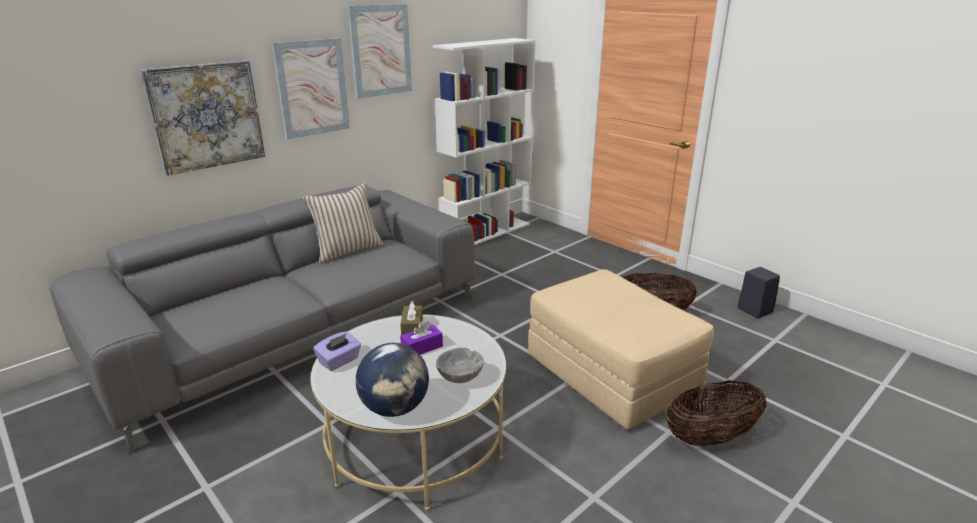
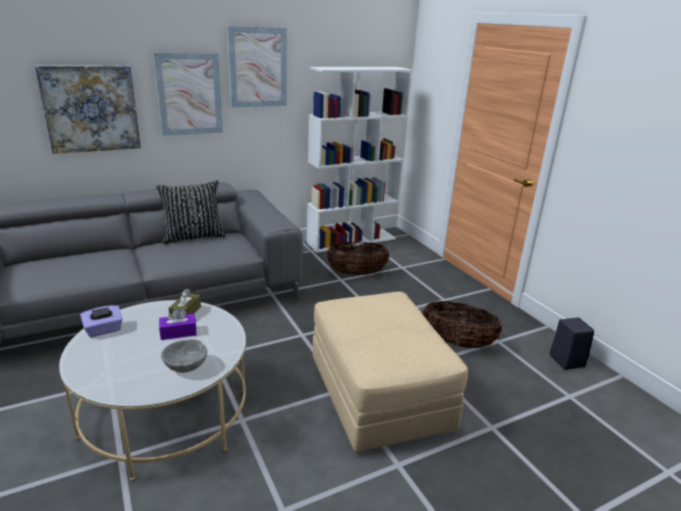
camera: 15 degrees right, 0 degrees up
beige pillow [302,183,384,263] -> black pillow [156,180,226,244]
globe [356,343,429,417] -> none
basket [666,380,767,446] -> basket moved to [326,242,389,275]

